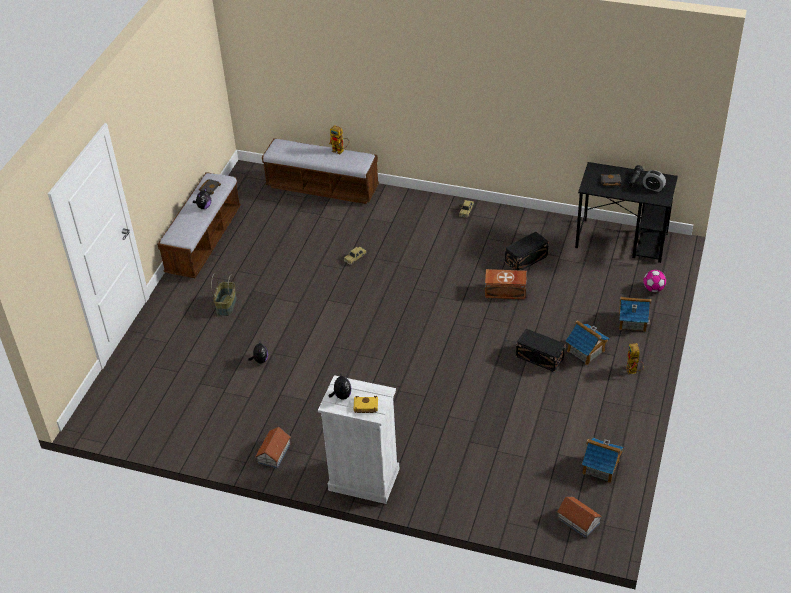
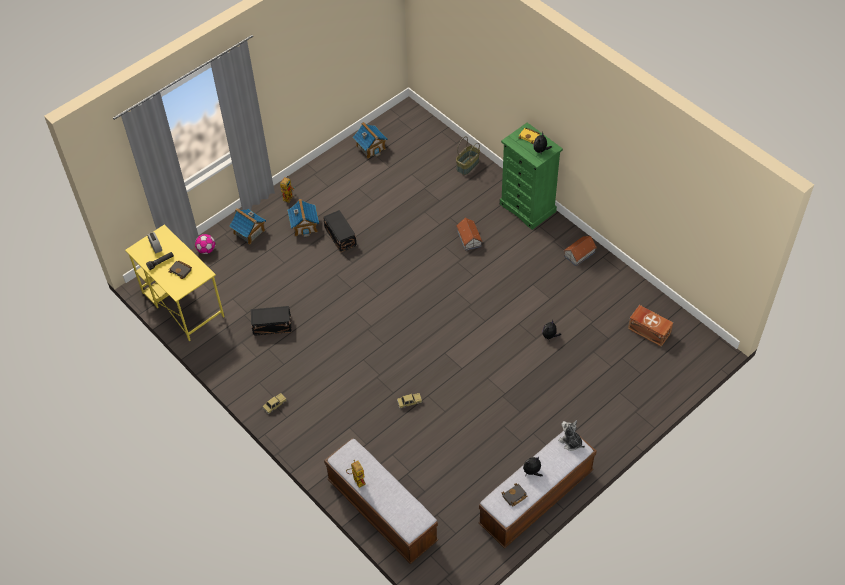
camera: 150 degrees left, 10 degrees up
basket [211,273,237,316] -> basket moved to [456,136,480,175]
white dresser [318,375,399,504] -> green dresser [500,123,563,230]
brown storage box [485,269,527,299] -> brown storage box moved to [628,305,673,347]
toy house [557,496,602,538] -> toy house moved to [456,218,483,251]
black desk [575,162,678,263] -> yellow desk [125,225,225,341]
none -> plush toy [558,420,585,451]

